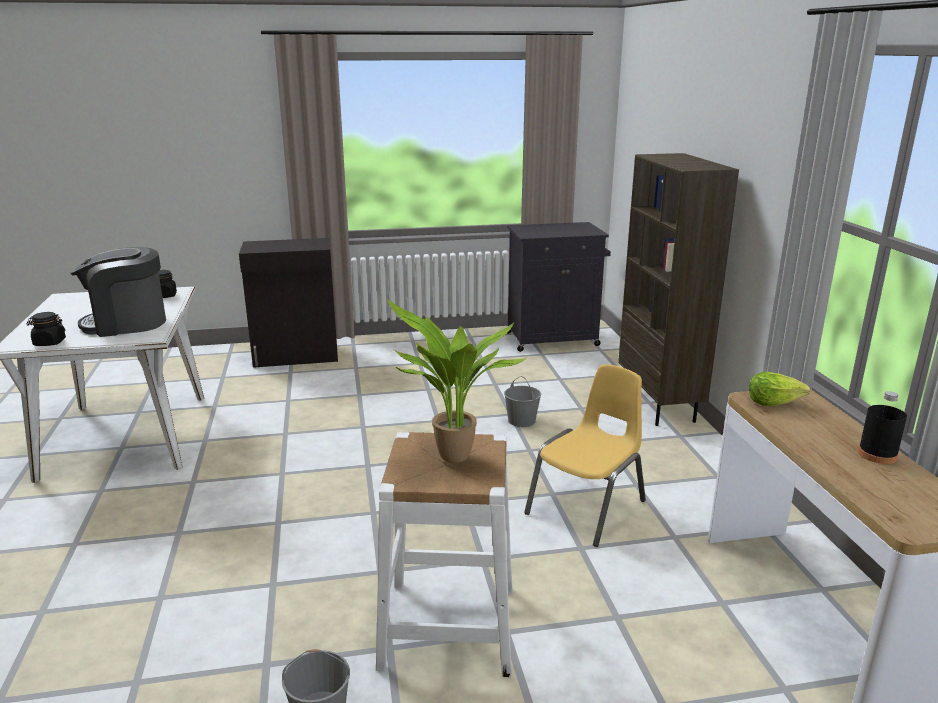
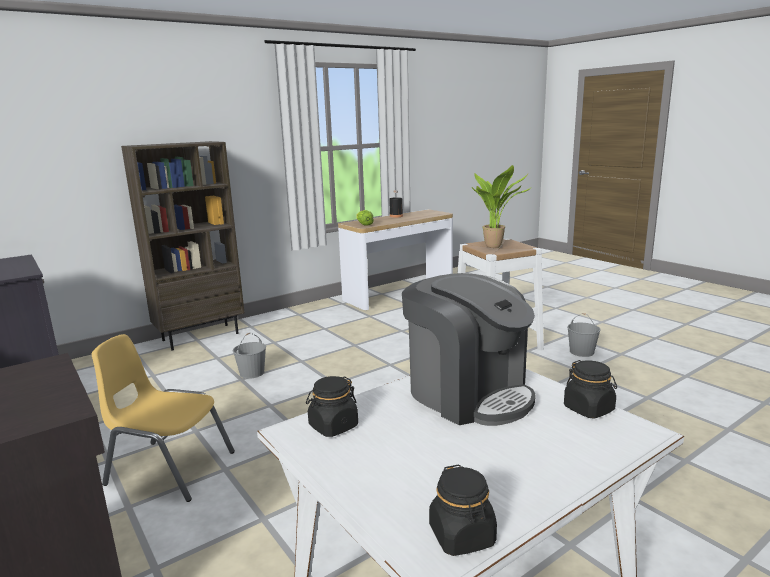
camera: 115 degrees left, 5 degrees down
yellow chair [524,364,646,547] -> yellow chair moved to [92,334,235,502]
none -> black jar [429,464,497,556]

